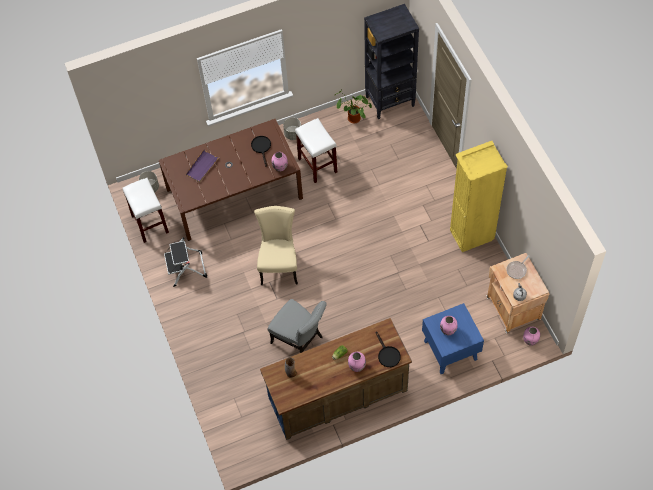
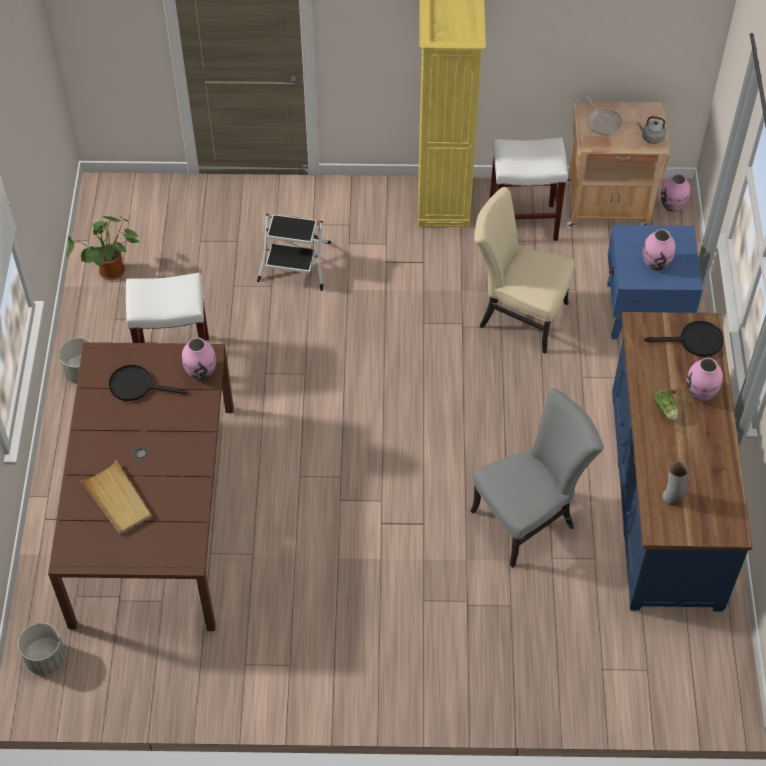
camera: 70 degrees left, 5 degrees down
white stool [122,178,169,243] -> white stool moved to [490,137,568,241]
step ladder [164,238,207,287] -> step ladder moved to [257,214,331,291]
purple tray [186,150,219,182] -> beige tray [80,460,152,534]
beige chair [254,206,298,285] -> beige chair moved to [474,187,575,354]
black bookcase [364,4,419,119] -> none

